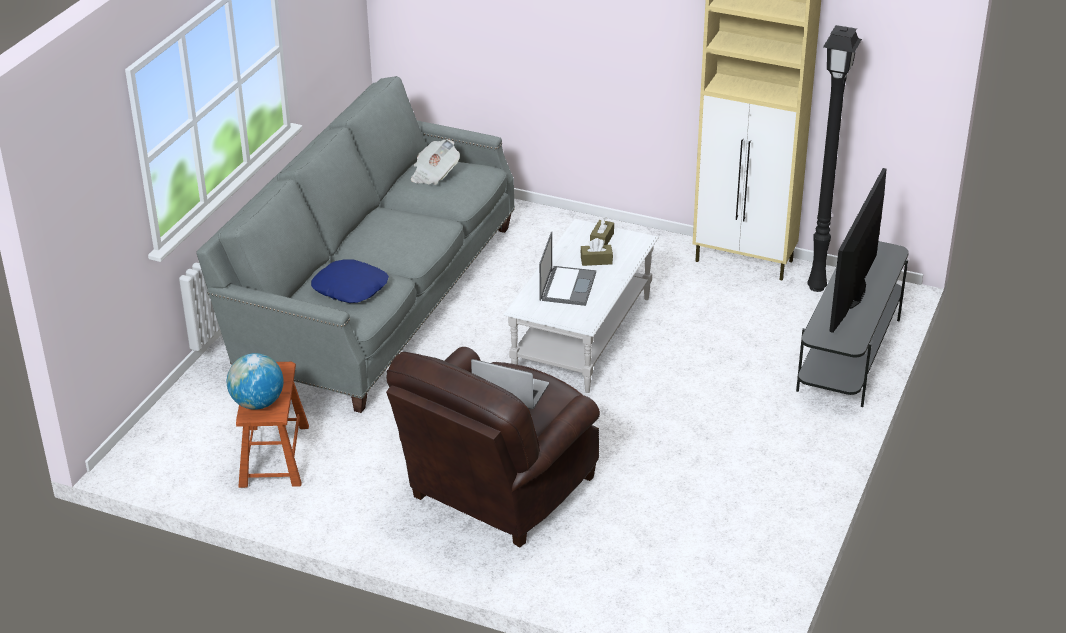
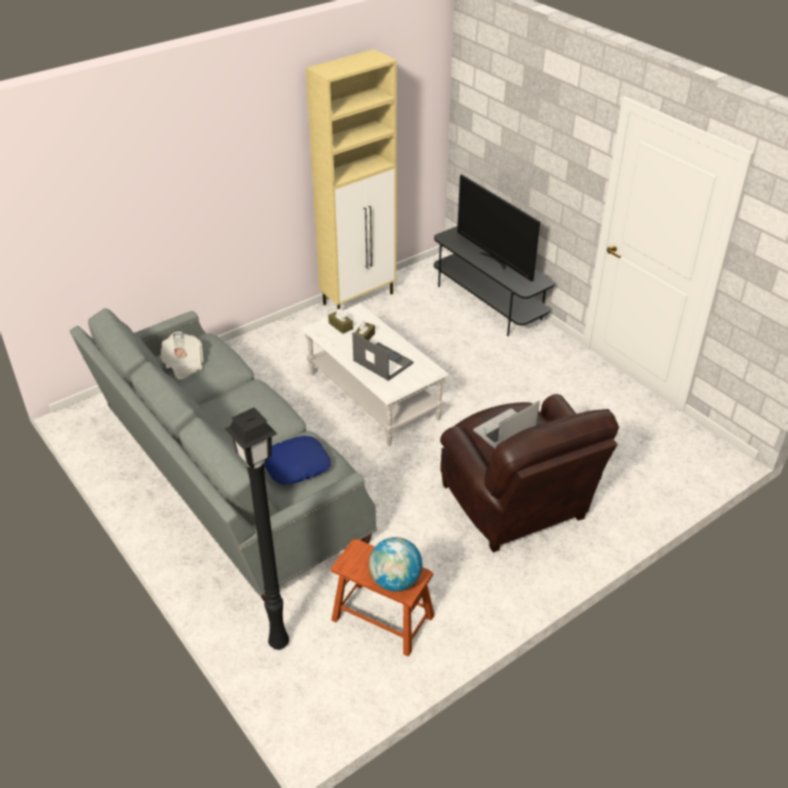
camera: 60 degrees left, 5 degrees up
black floor lamp [807,25,862,292] -> black floor lamp moved to [225,408,289,650]

